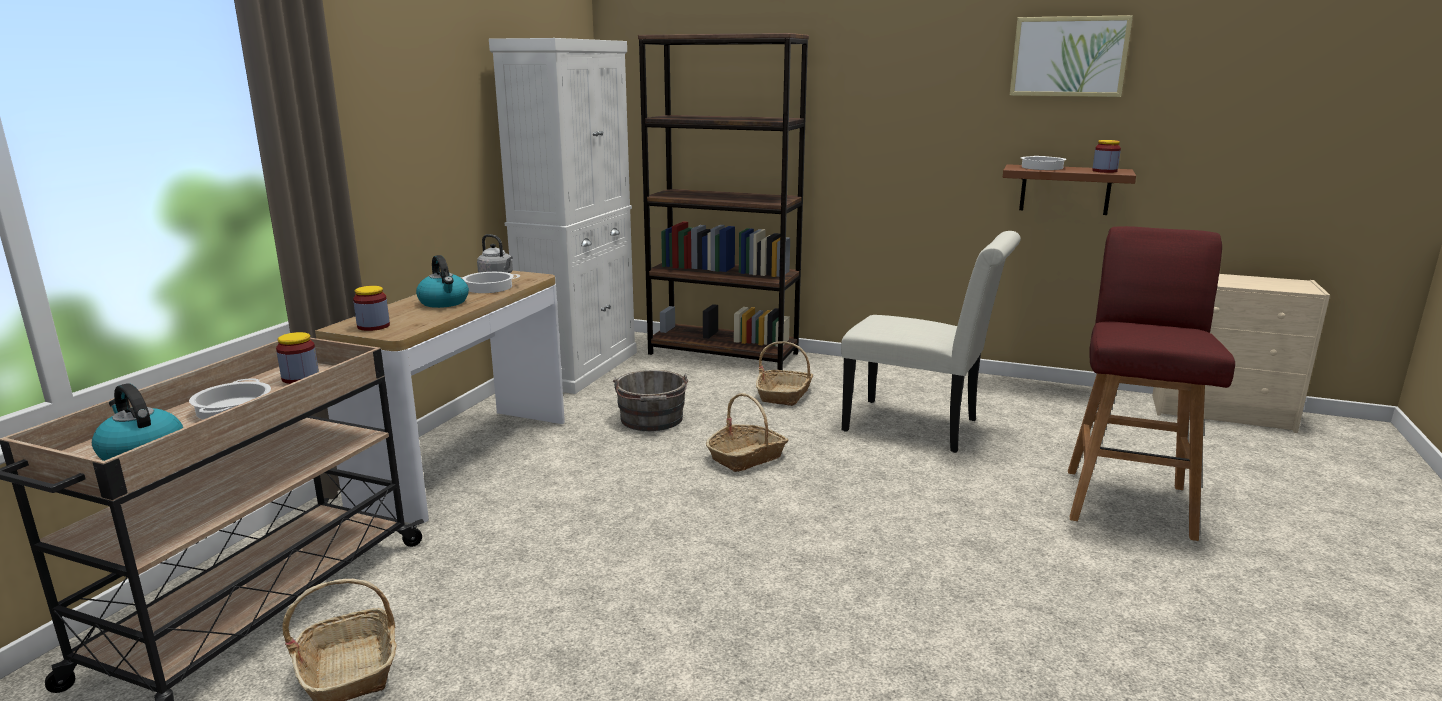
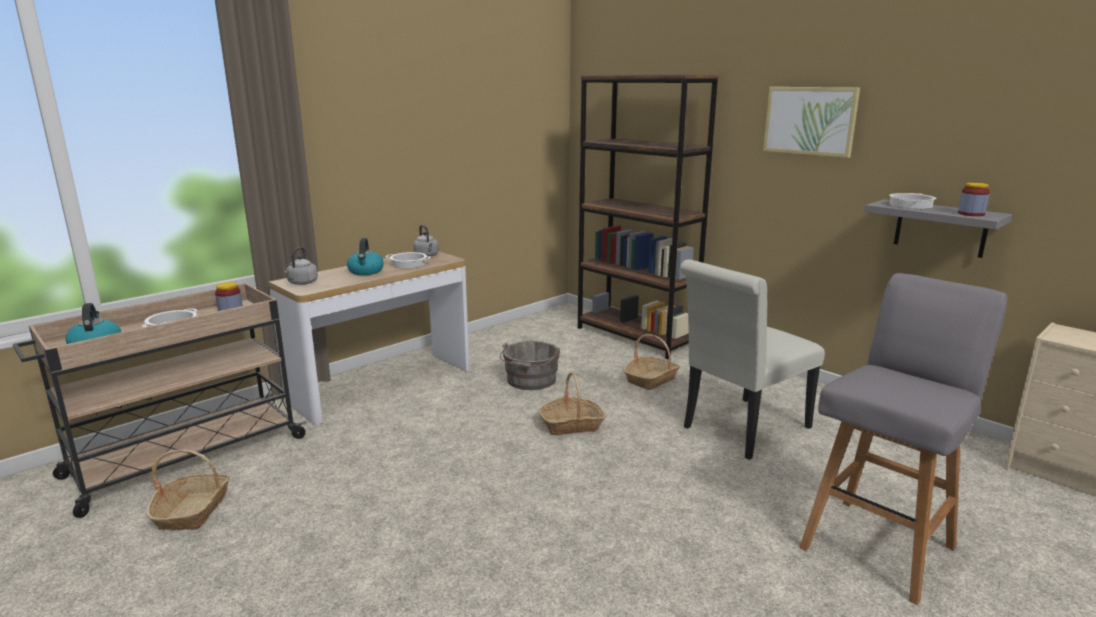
camera: 25 degrees right, 0 degrees up
jar [353,286,390,331] -> grey kettle [284,247,318,285]
white cabinet [489,38,637,394] -> none
white chair [841,231,1021,453] -> white chair turned 90 degrees clockwise [680,260,825,460]
brown shelf [1003,164,1136,215] -> grey shelf [864,199,1012,258]
picture [1010,15,1133,97] -> picture moved to [763,87,860,158]
red stool [1068,226,1235,541] -> grey stool [800,273,1008,605]

